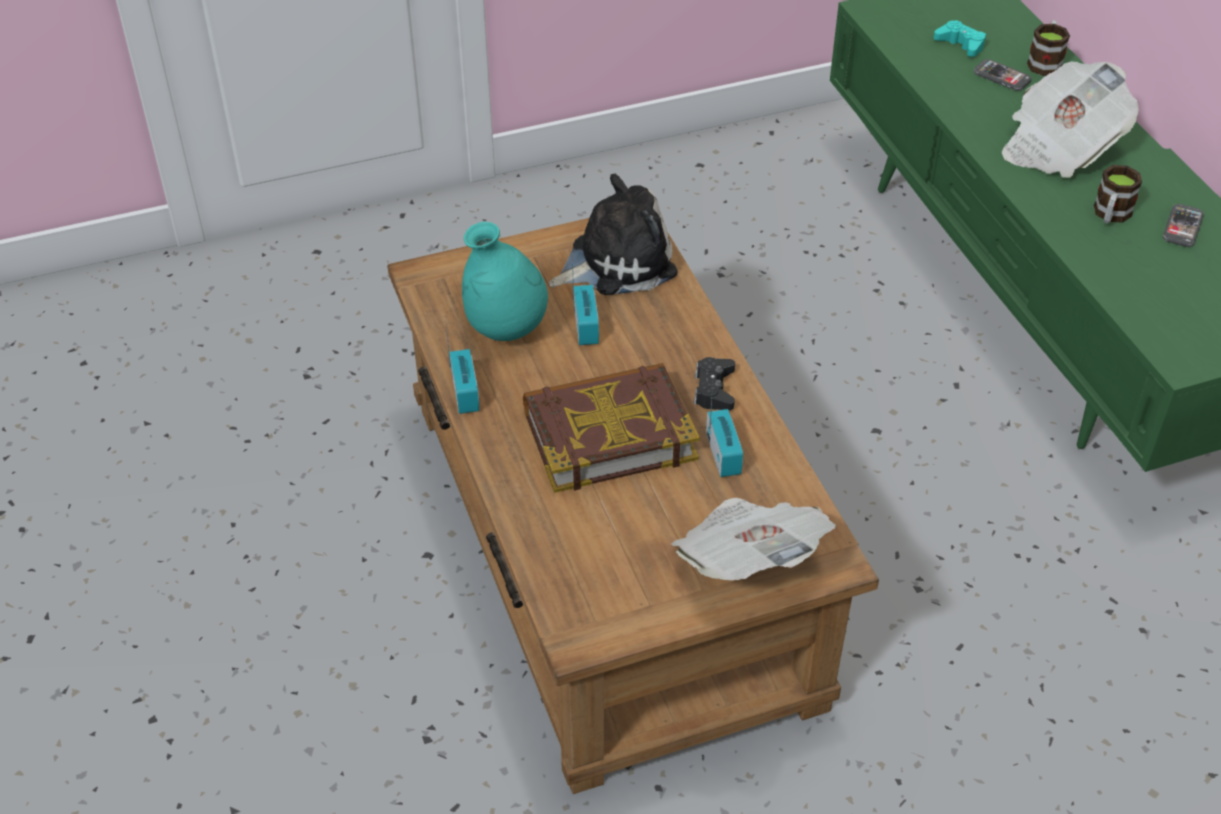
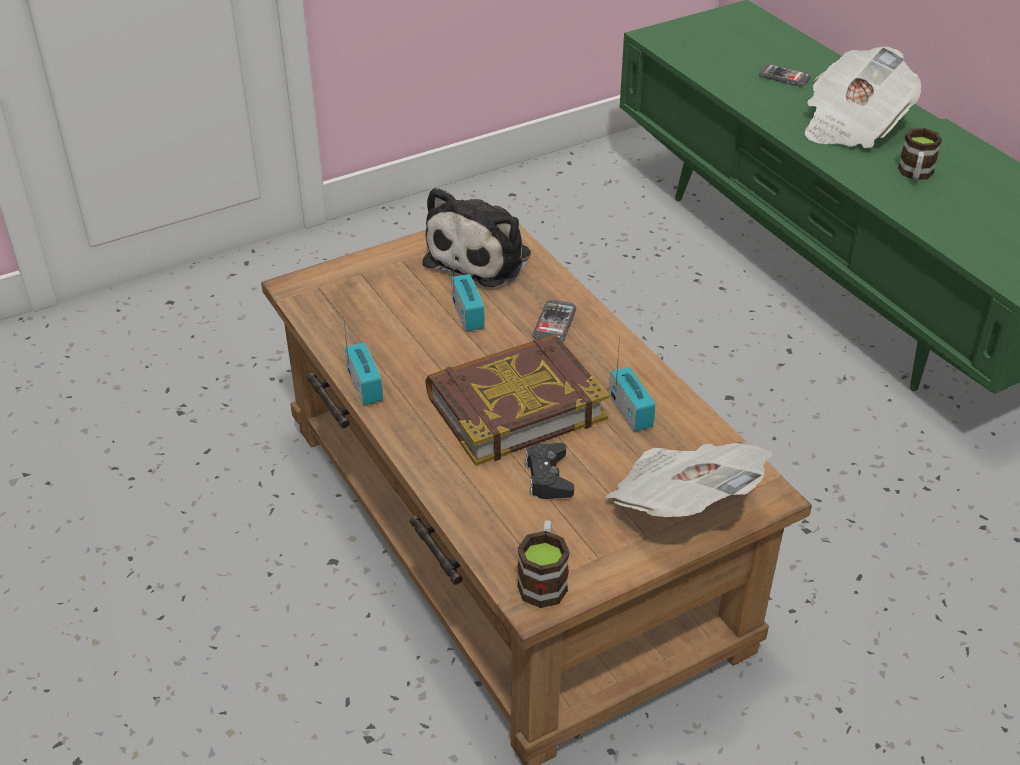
camera: 10 degrees left, 5 degrees down
turquoise vase [462,222,548,341] -> none
plush toy [549,174,677,295] -> plush toy turned 150 degrees clockwise [423,187,531,287]
black game controller [694,357,735,410] -> black game controller moved to [525,443,574,499]
turquoise game controller [934,20,986,57] -> none
mug [1027,20,1070,76] -> mug moved to [517,520,570,608]
phone [1163,204,1204,247] -> phone moved to [533,300,576,342]

